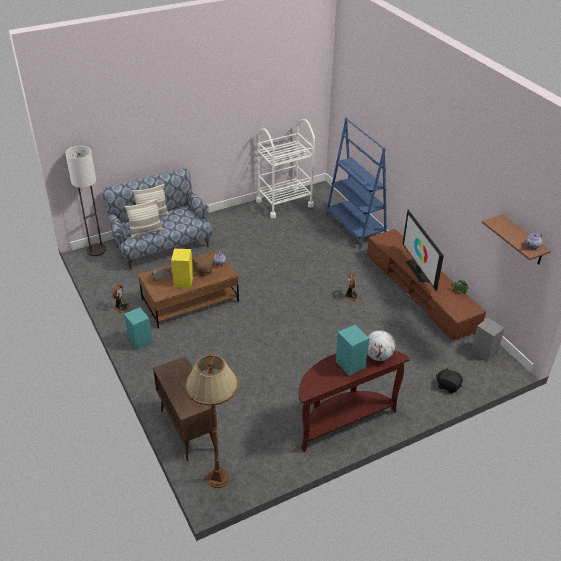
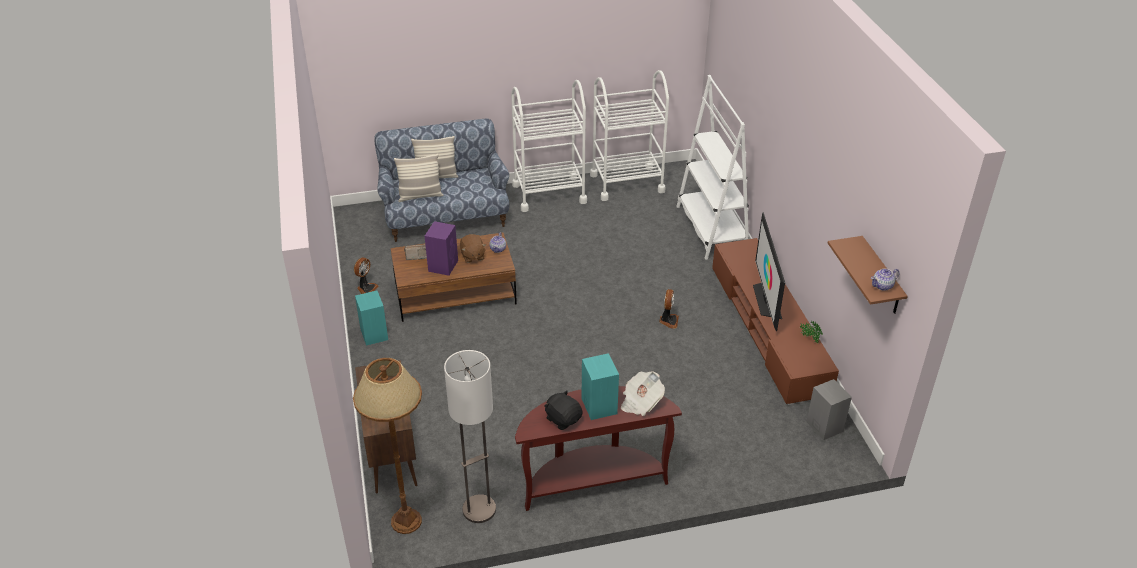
camera: 15 degrees right, 0 degrees up
floor lamp [65,146,106,256] -> floor lamp moved to [444,350,496,523]
yellow speaker [171,249,193,288] -> purple speaker [425,221,458,276]
blue bookcase [325,117,387,250] -> white bookcase [676,75,749,260]
globe [367,330,395,361] -> newspaper [621,372,665,416]
black plush toy [436,368,463,393] -> black plush toy moved to [544,390,583,430]
none -> white cart [511,80,587,212]

